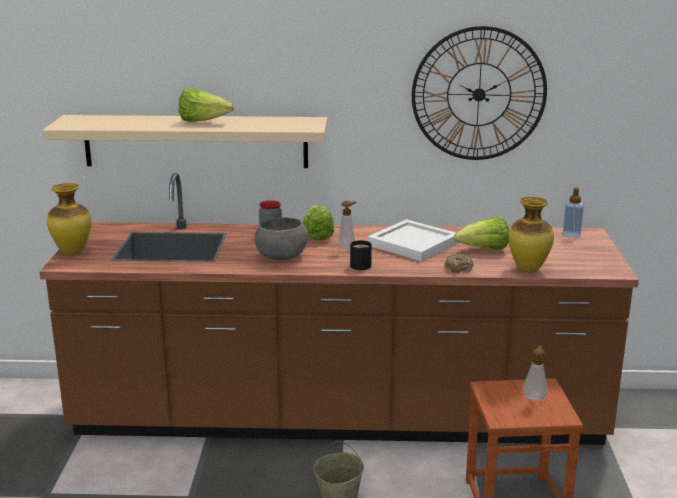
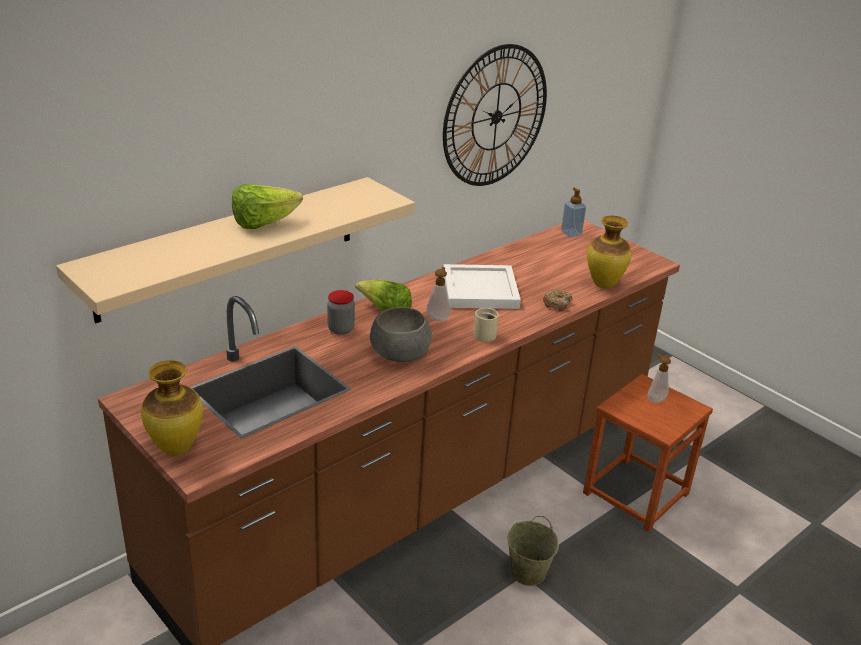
camera: 45 degrees left, 10 degrees up
black mug [350,240,372,270] -> beige mug [473,308,499,342]
lettuce [454,217,509,250] -> none

